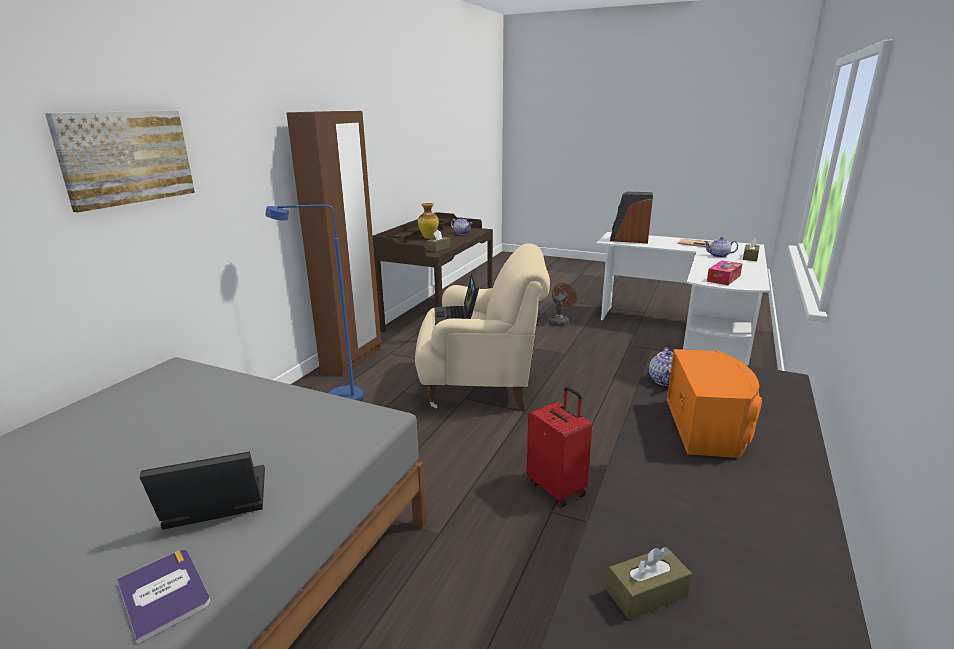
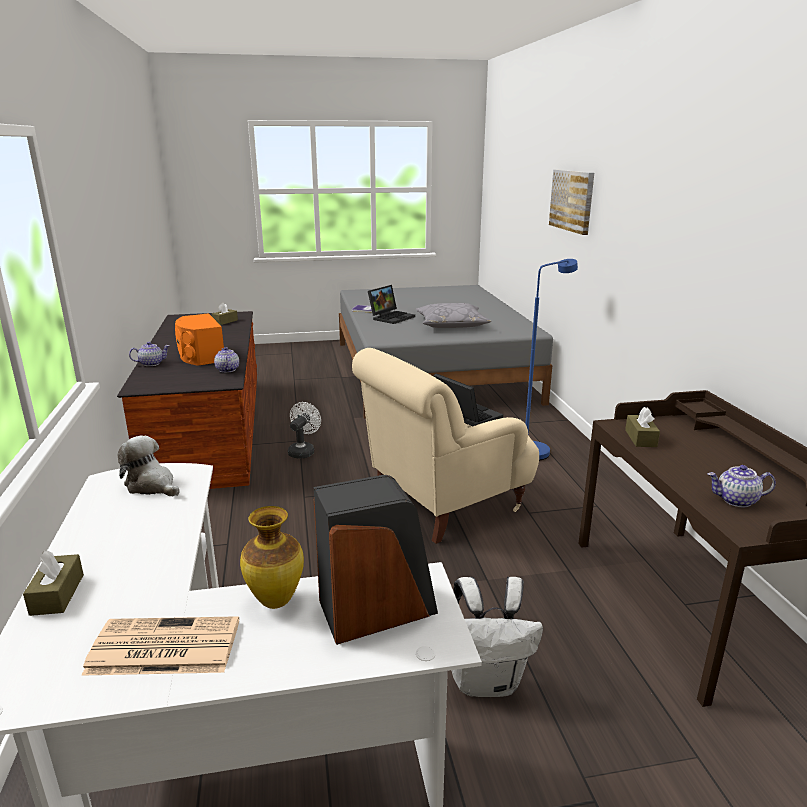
camera: 145 degrees right, 0 degrees up
brown wardrobe [286,111,381,376] -> none
vase [418,203,439,239] -> vase moved to [240,506,304,609]
red suitcase [527,386,592,508] -> white fan [288,402,321,459]
brown fan [548,283,577,326] -> white backpack [451,577,543,697]
teapot [704,237,738,258] -> teapot moved to [129,342,170,366]
tissue box [707,260,742,285] -> plush toy [117,436,180,496]
none -> grey pillow [416,303,491,328]

